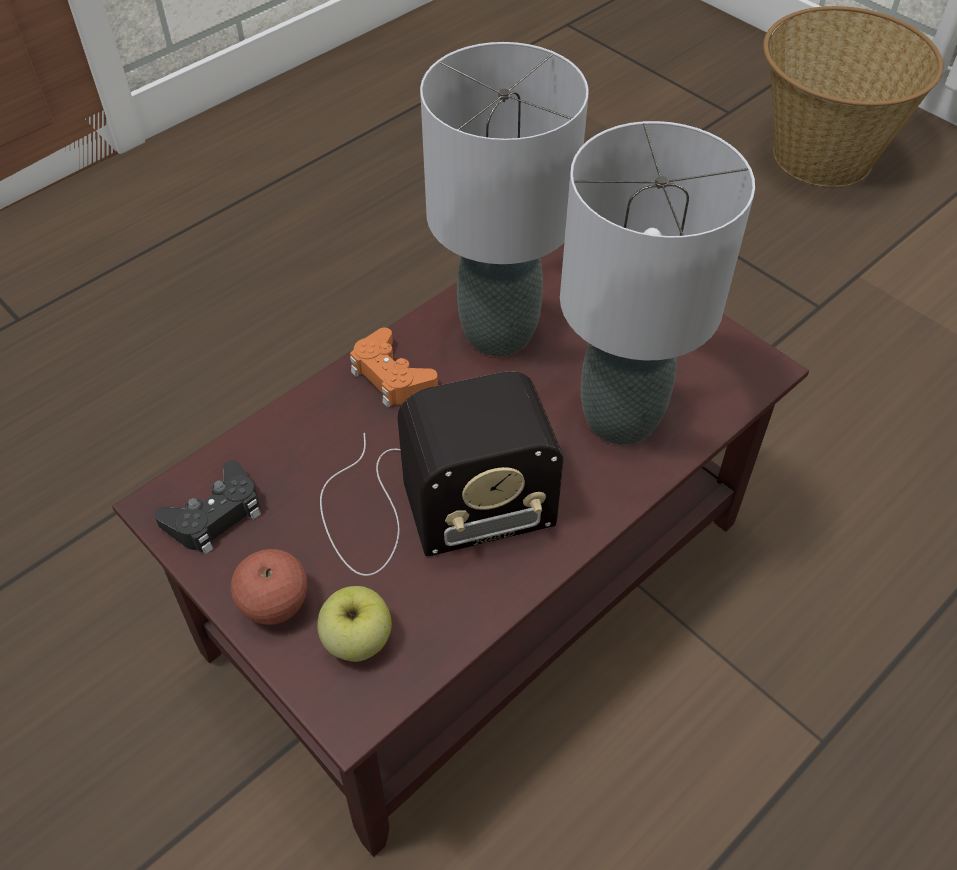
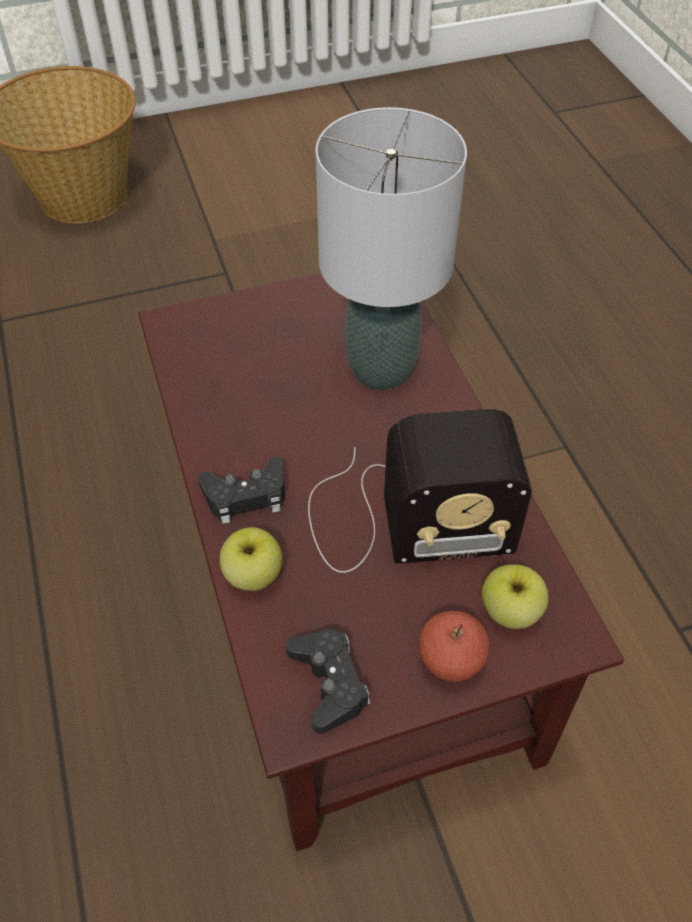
camera: 65 degrees left, 0 degrees up
radio [320,371,563,576] -> radio turned 75 degrees clockwise [308,409,532,573]
orange game controller [350,328,438,407] -> black game controller [198,457,285,524]
grey table lamp [420,42,589,356] -> none
none -> apple [220,527,283,591]

